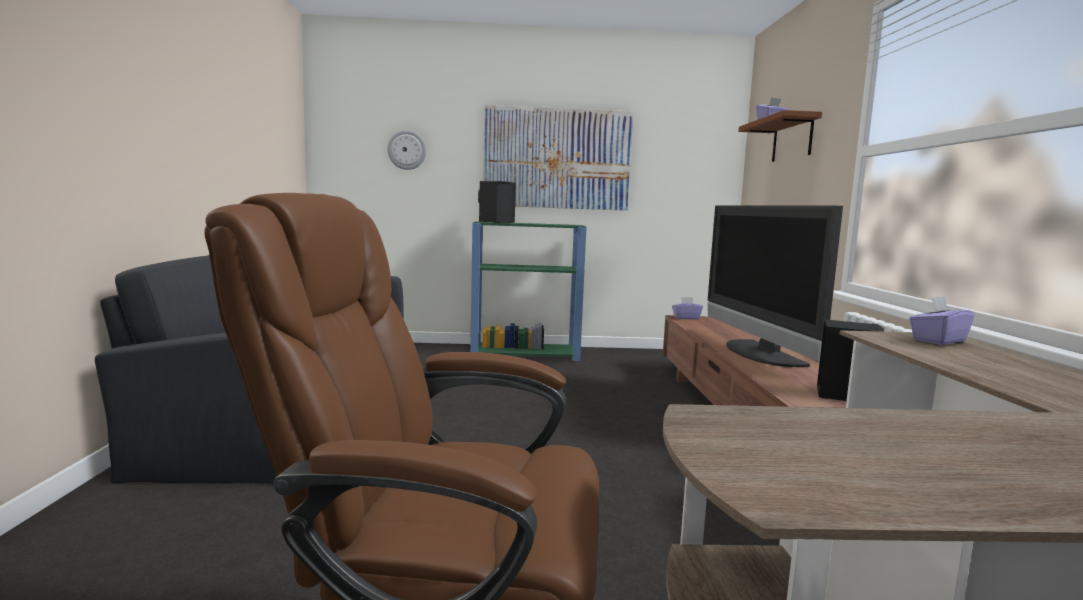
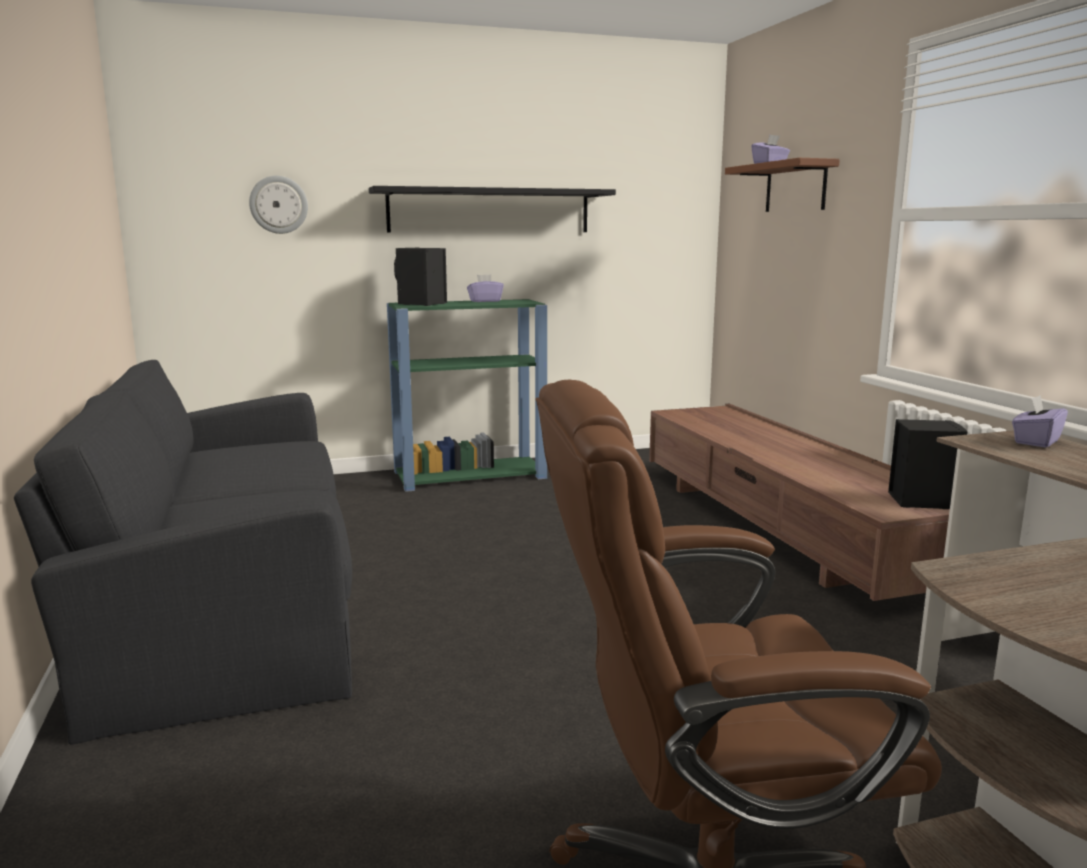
camera: 15 degrees left, 5 degrees up
picture [483,105,633,211] -> black shelf [369,186,616,233]
purple tissue box [672,297,703,320] -> purple tissue box moved to [467,274,504,302]
television [707,205,843,367] -> none

